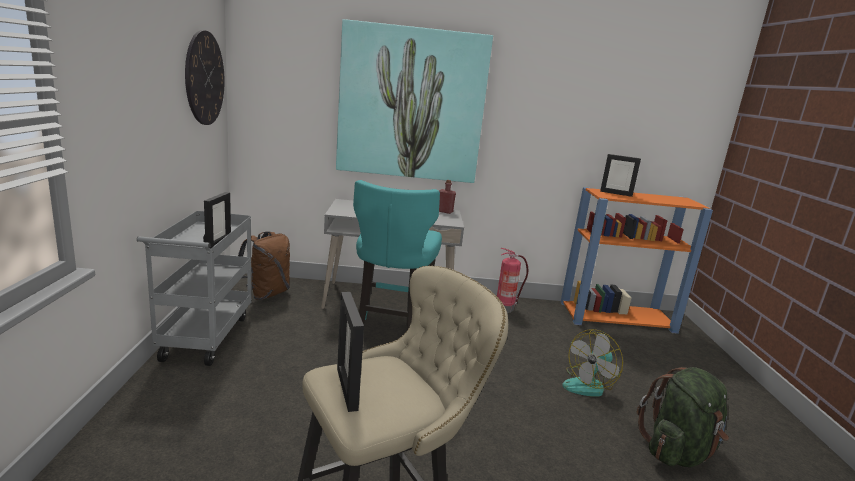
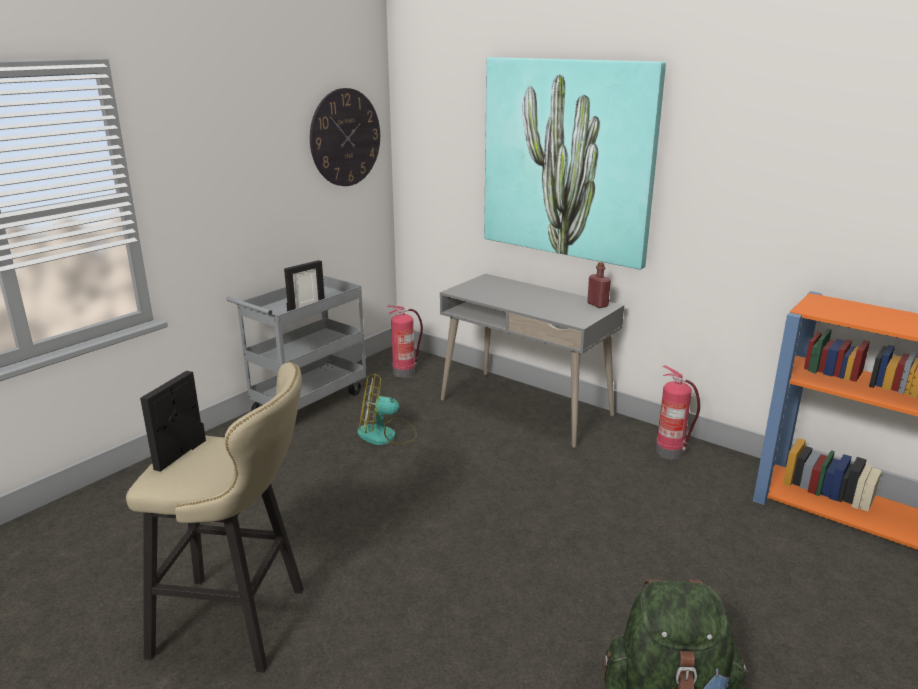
camera: 40 degrees right, 5 degrees up
brown backpack [238,231,290,300] -> fire extinguisher [387,306,423,378]
turquoise stool [353,180,442,331] -> none
fan [562,329,623,397] -> fan moved to [357,374,417,445]
picture frame [600,154,641,197] -> none

